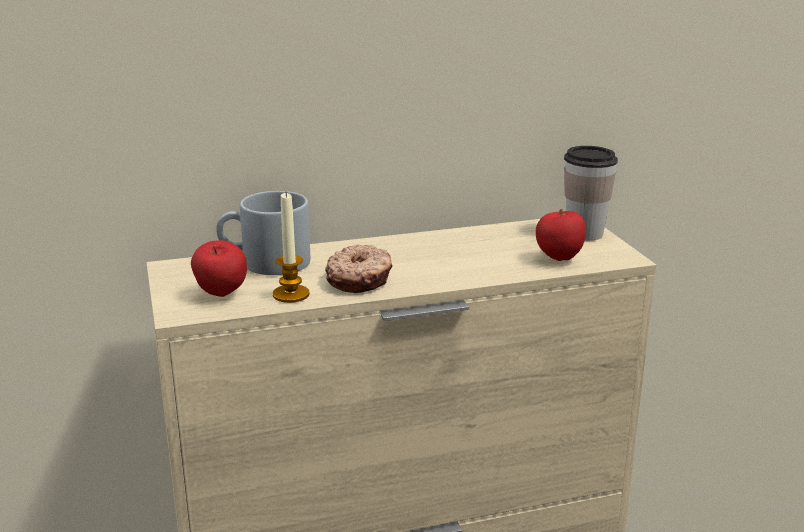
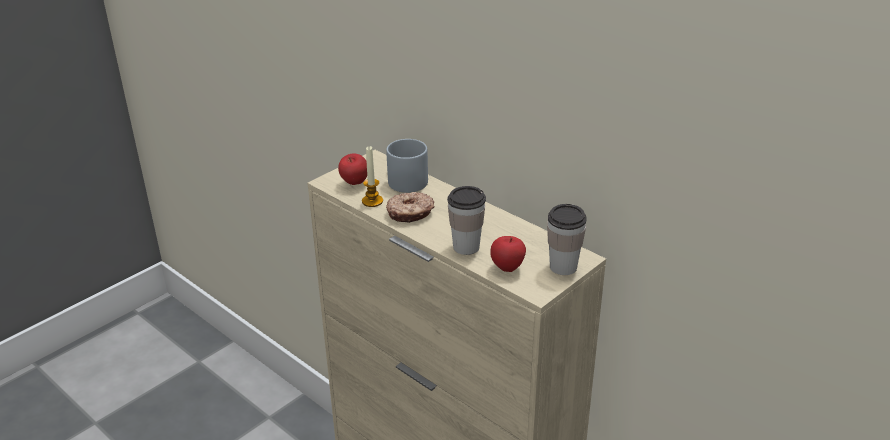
camera: 60 degrees right, 10 degrees up
none -> cup [447,186,486,255]

